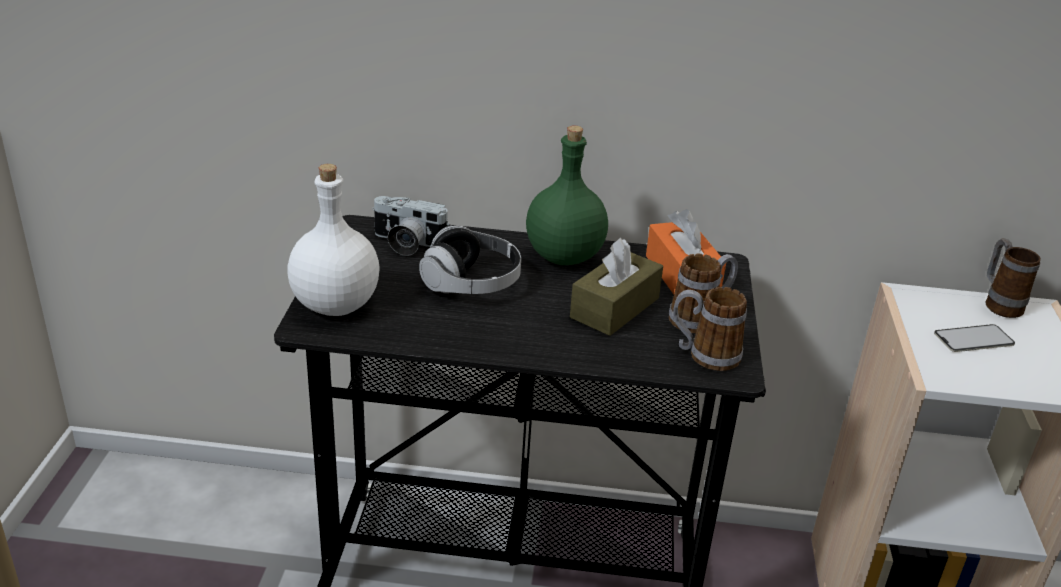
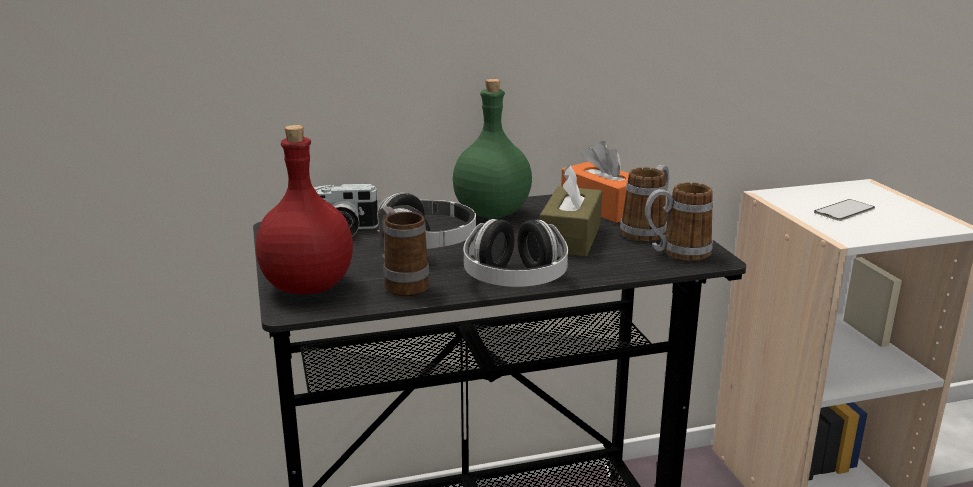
camera: 20 degrees left, 10 degrees down
white bottle [287,164,380,316] -> red bottle [256,125,353,294]
mug [985,239,1041,318] -> mug moved to [379,206,429,296]
none -> headphones [463,219,568,287]

